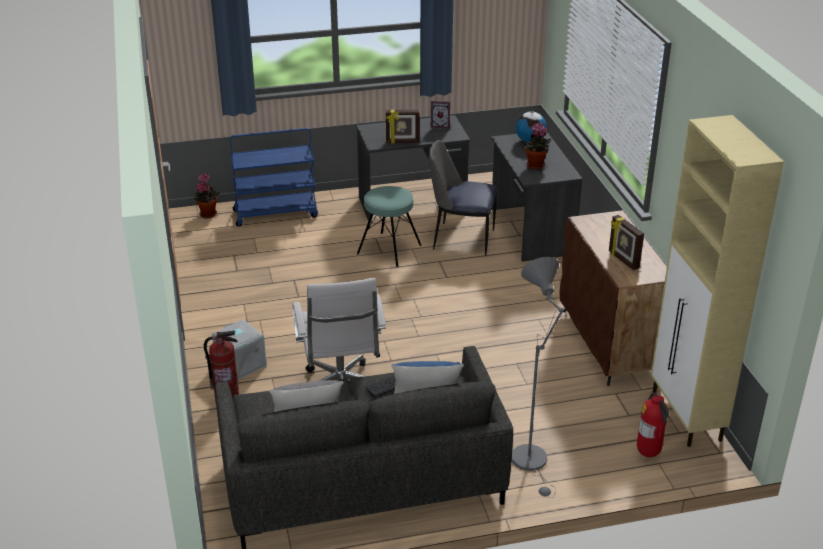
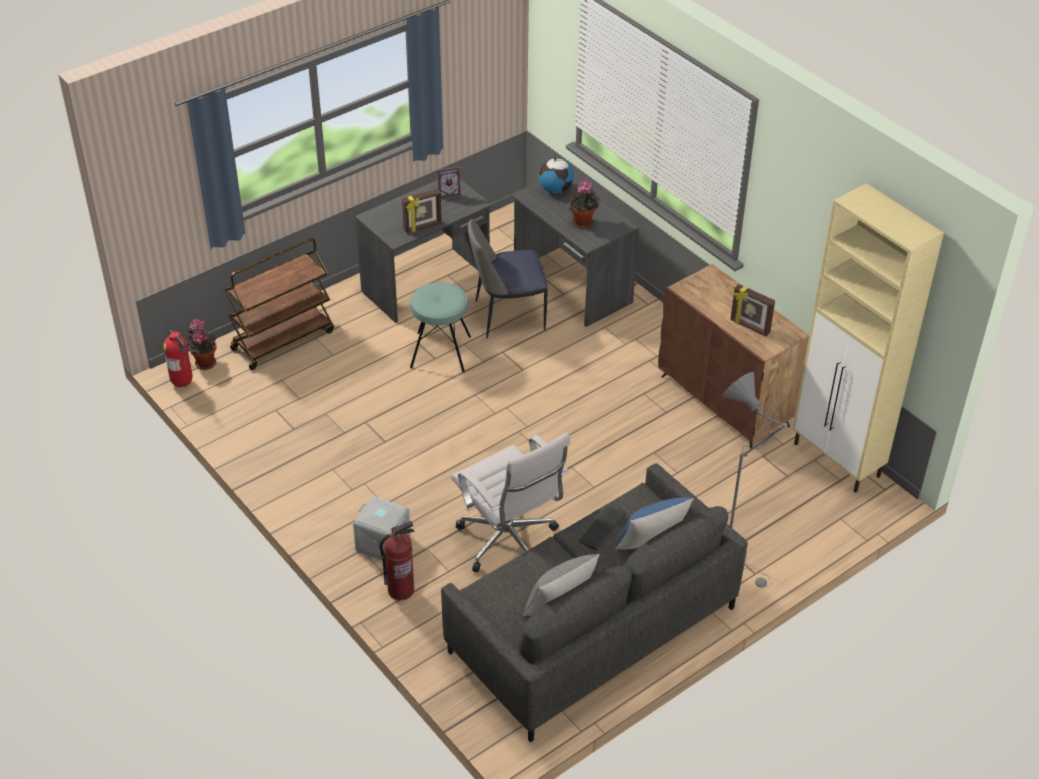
camera: 25 degrees left, 10 degrees up
blue cart [229,128,318,226] -> brown cart [225,238,334,370]
fire extinguisher [637,392,669,457] -> fire extinguisher moved to [163,330,193,387]

